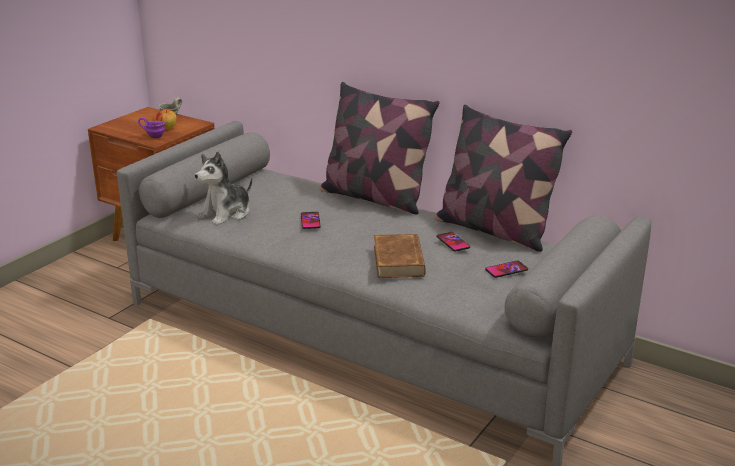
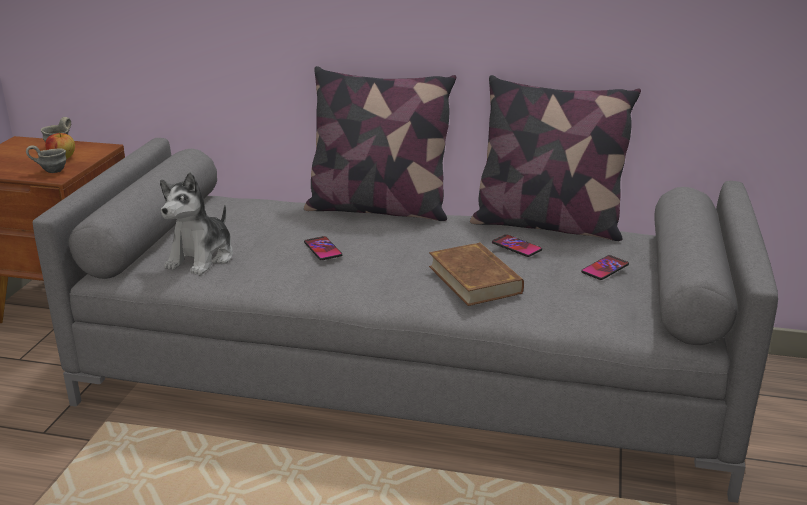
camera: 20 degrees left, 0 degrees up
purple mug [138,117,165,138] -> grey mug [26,145,66,173]

